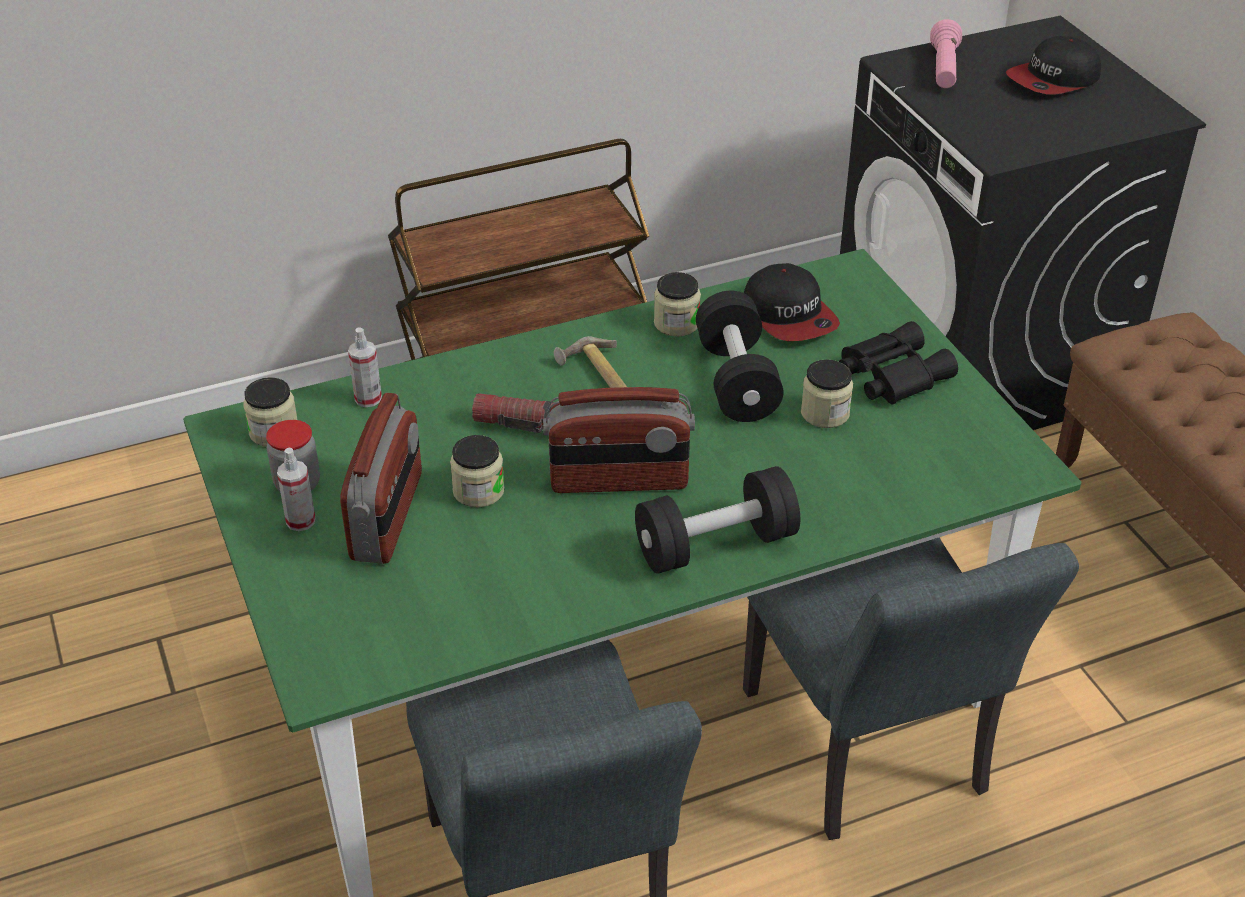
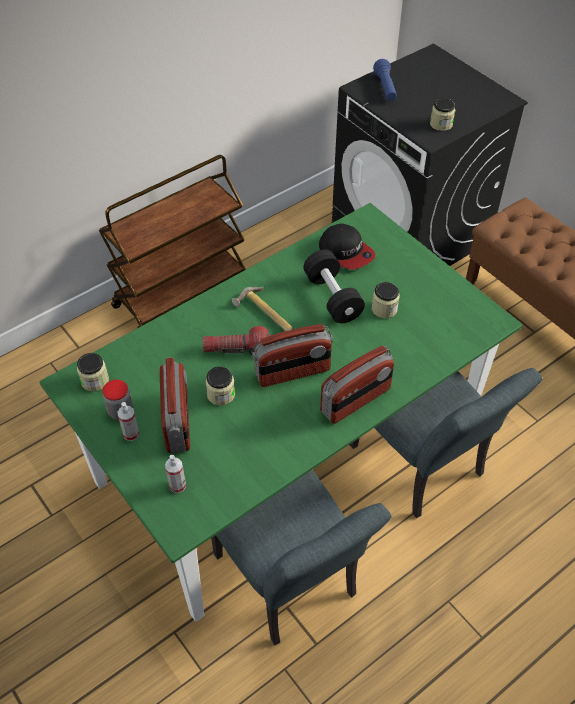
camera: 15 degrees left, 10 degrees up
spray bottle [348,328,382,407] -> spray bottle moved to [165,455,186,493]
black dumbbell [635,466,800,574] -> radio [320,346,394,424]
jar [654,272,701,337] -> jar moved to [430,98,455,131]
black binoculars [839,321,958,404] -> none
pink flashlight [930,19,962,88] -> blue flashlight [373,59,397,101]
cap [1005,36,1101,94] -> none

